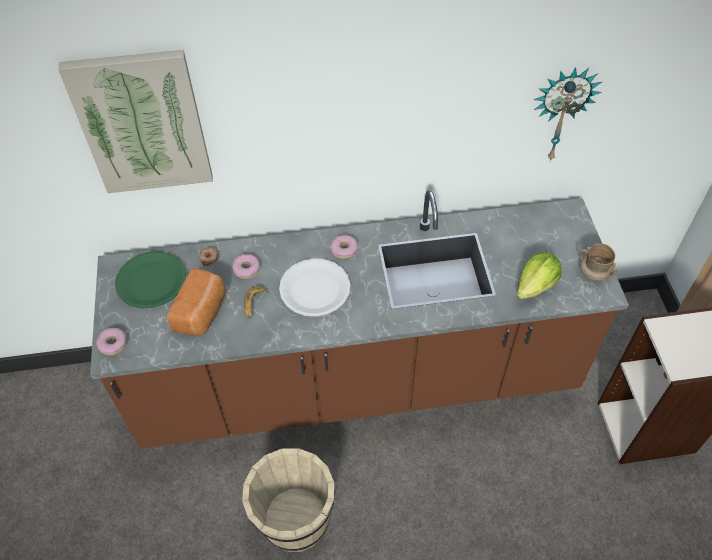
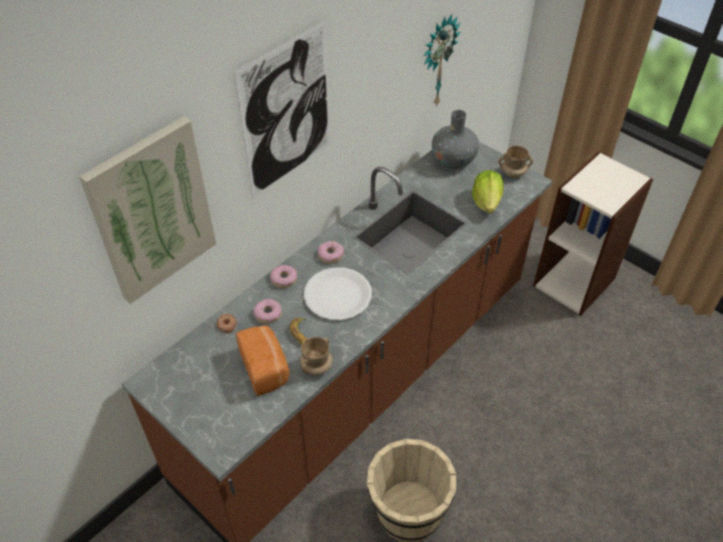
camera: 40 degrees left, 5 degrees down
donut [96,328,127,355] -> donut moved to [270,265,297,288]
green plate [115,251,186,308] -> none
none -> picture [234,20,331,199]
none -> beige mug [300,337,333,375]
none -> grey vase [432,110,479,169]

